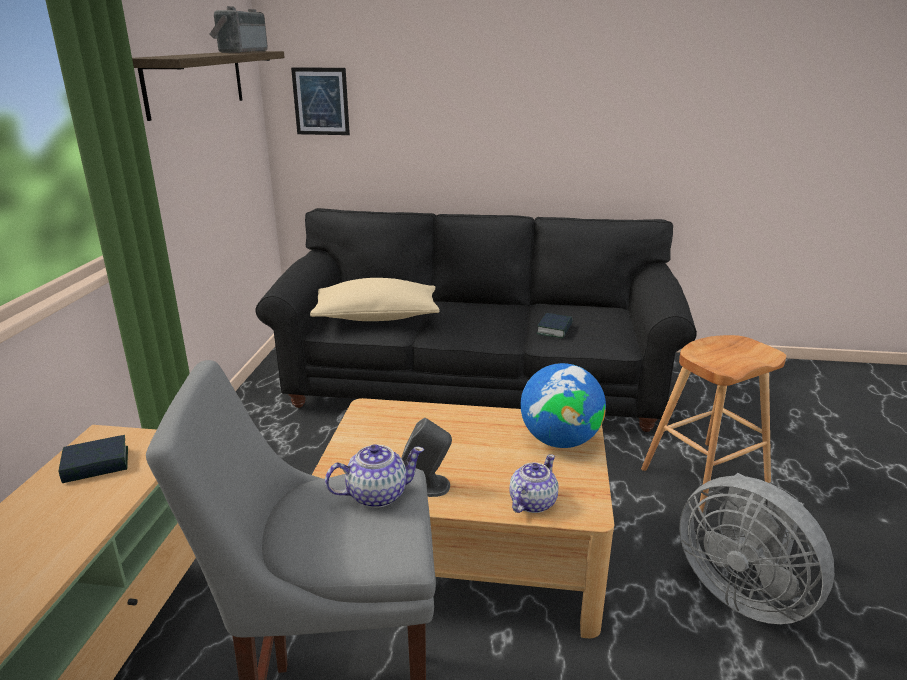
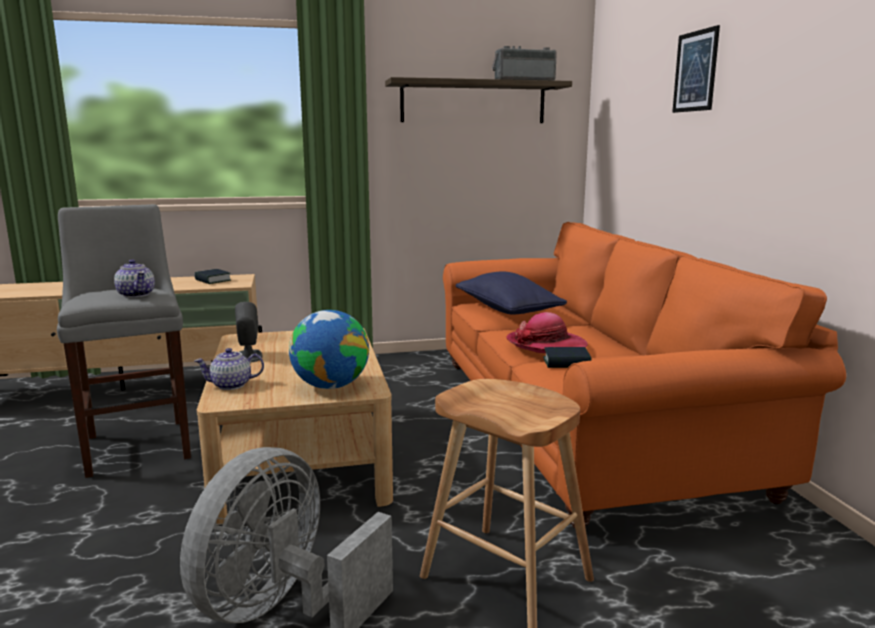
camera: 70 degrees right, 10 degrees down
black sofa [256,208,697,432] -> orange sofa [443,222,846,528]
picture [291,67,350,135] -> picture moved to [672,25,720,113]
beige pillow [310,278,439,321] -> blue pillow [456,271,567,315]
teapot [509,454,558,513] -> teapot turned 150 degrees clockwise [195,348,264,390]
none -> hat [506,312,588,353]

